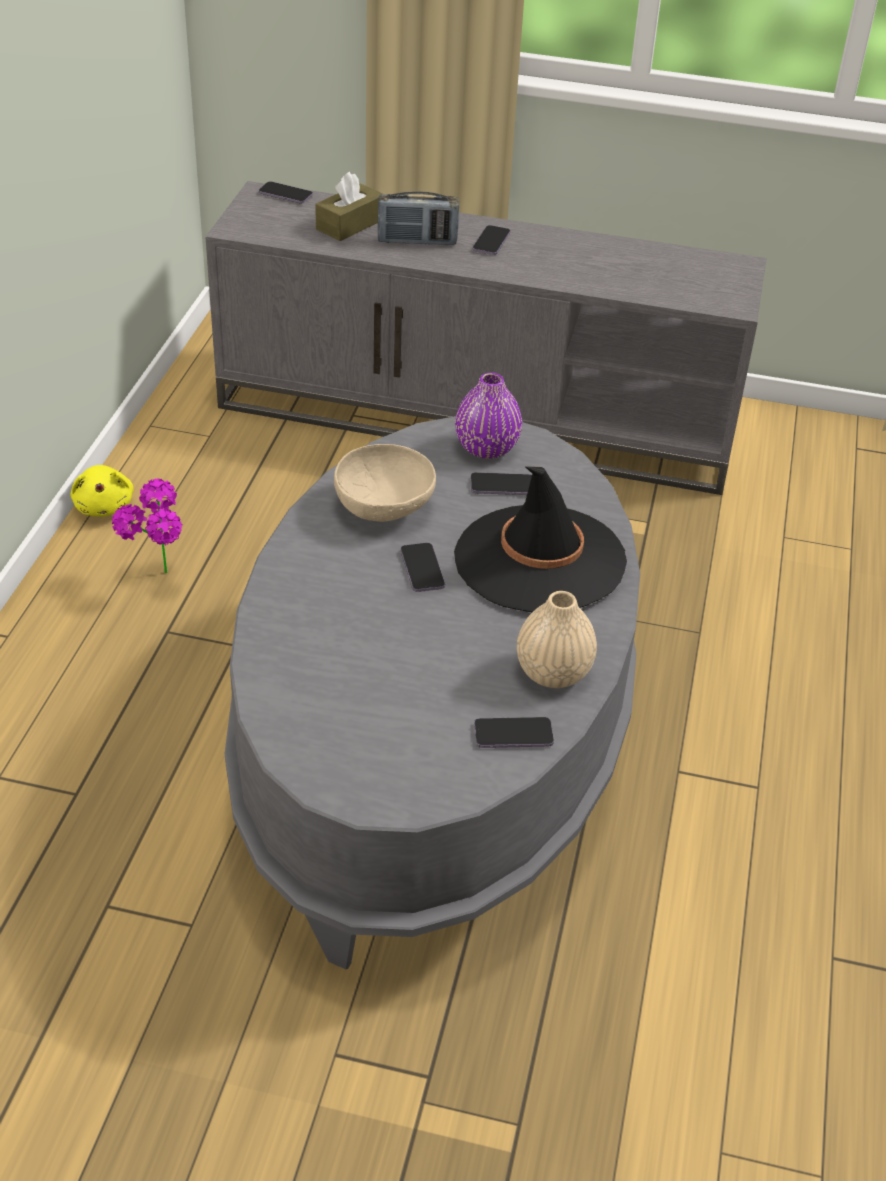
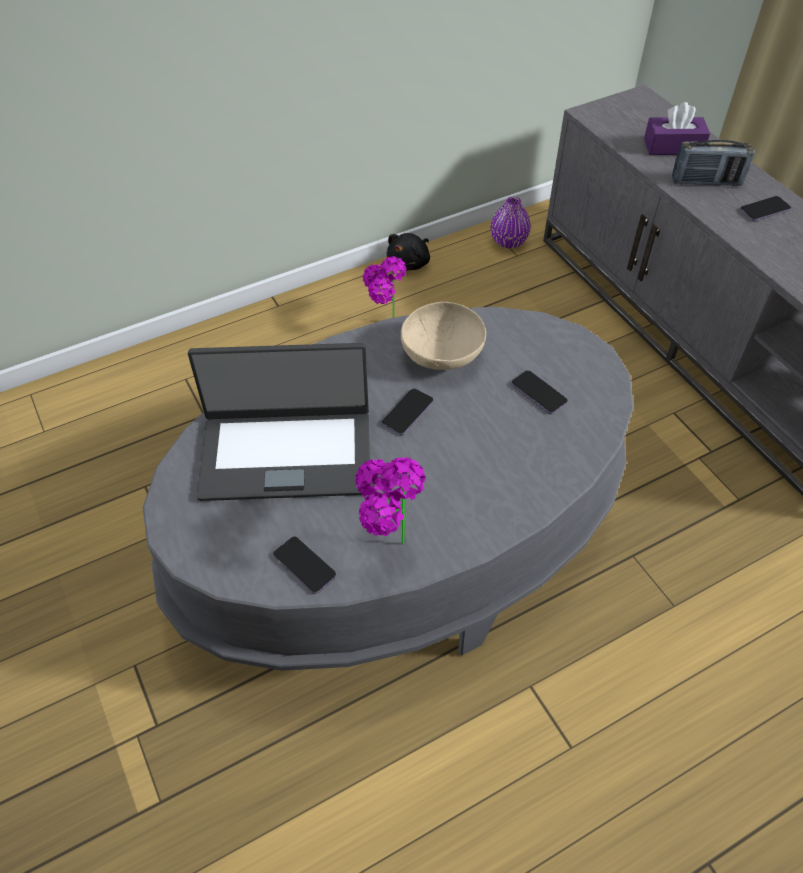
camera: 50 degrees right, 10 degrees up
yellow plush toy [71,465,134,517] -> black plush toy [387,233,430,270]
phone [259,181,313,204] -> none
brown tissue box [315,172,383,241] -> purple tissue box [644,102,710,155]
radio [378,191,459,245] -> radio turned 45 degrees counterclockwise [672,140,755,186]
black hat [454,466,627,612] -> none
purple vase [455,373,522,459] -> purple vase moved to [491,197,531,248]
beige vase [517,591,597,688] -> potted plant [355,457,426,544]
none -> laptop [188,343,371,501]

